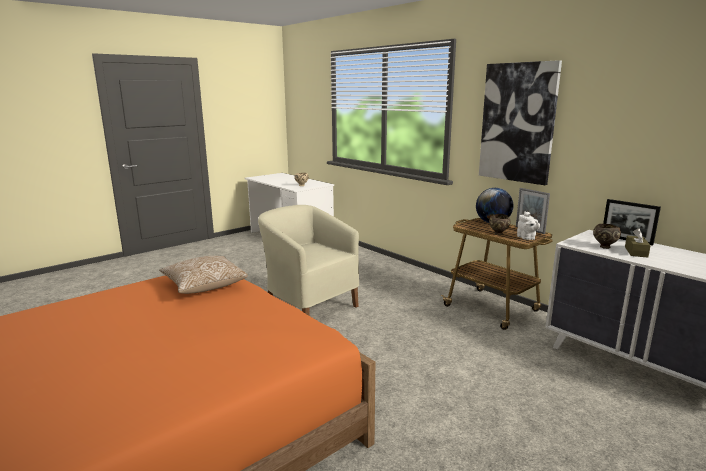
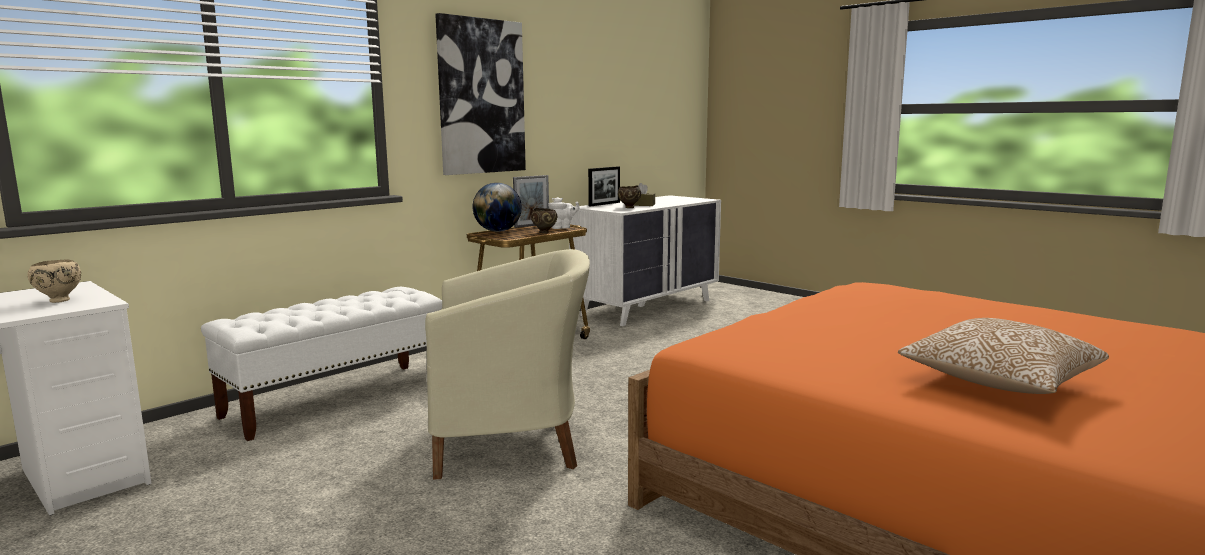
camera: 95 degrees left, 5 degrees down
pillow [159,256,248,294] -> pillow moved to [898,318,1109,394]
beige armchair [258,205,359,316] -> beige armchair turned 135 degrees counterclockwise [425,249,590,479]
none -> white bench [201,287,442,441]

